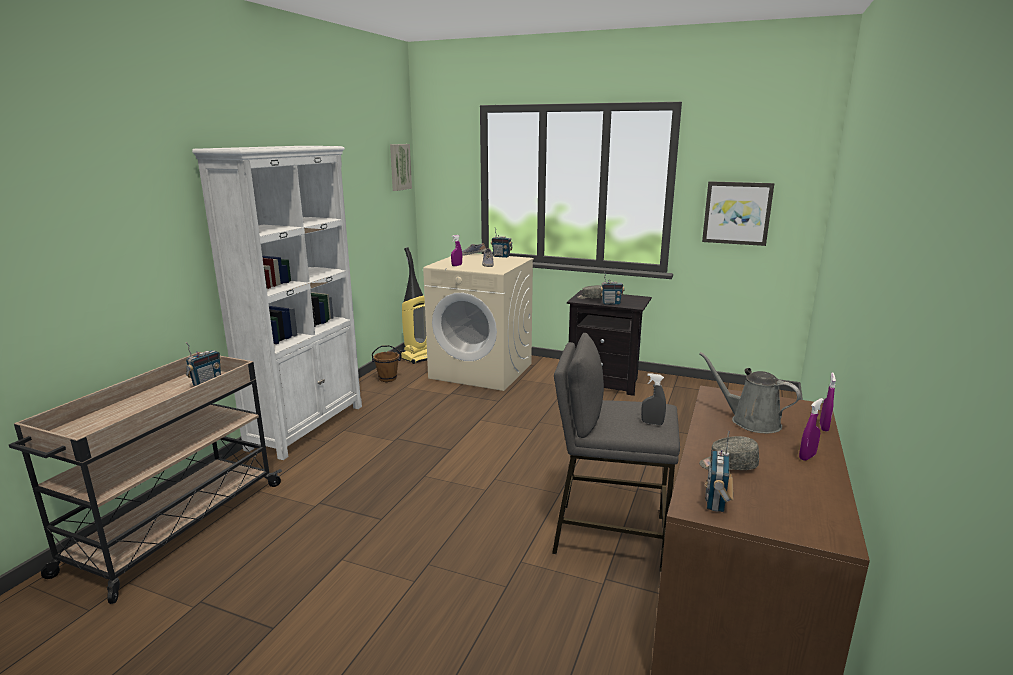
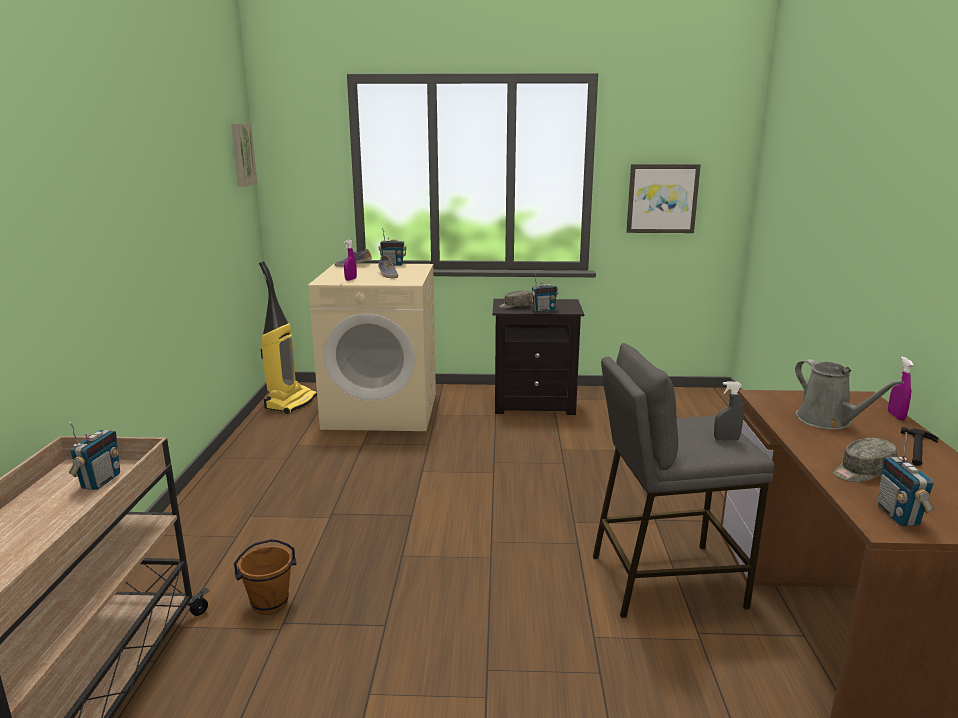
camera: 20 degrees left, 0 degrees up
white bookcase [192,146,362,460] -> none
brown bucket [372,345,401,382] -> brown bucket moved to [234,539,296,615]
grey watering can [699,352,801,433] -> grey watering can turned 135 degrees counterclockwise [795,359,904,430]
purple spray bottle [799,398,824,461] -> hammer [901,427,939,466]

